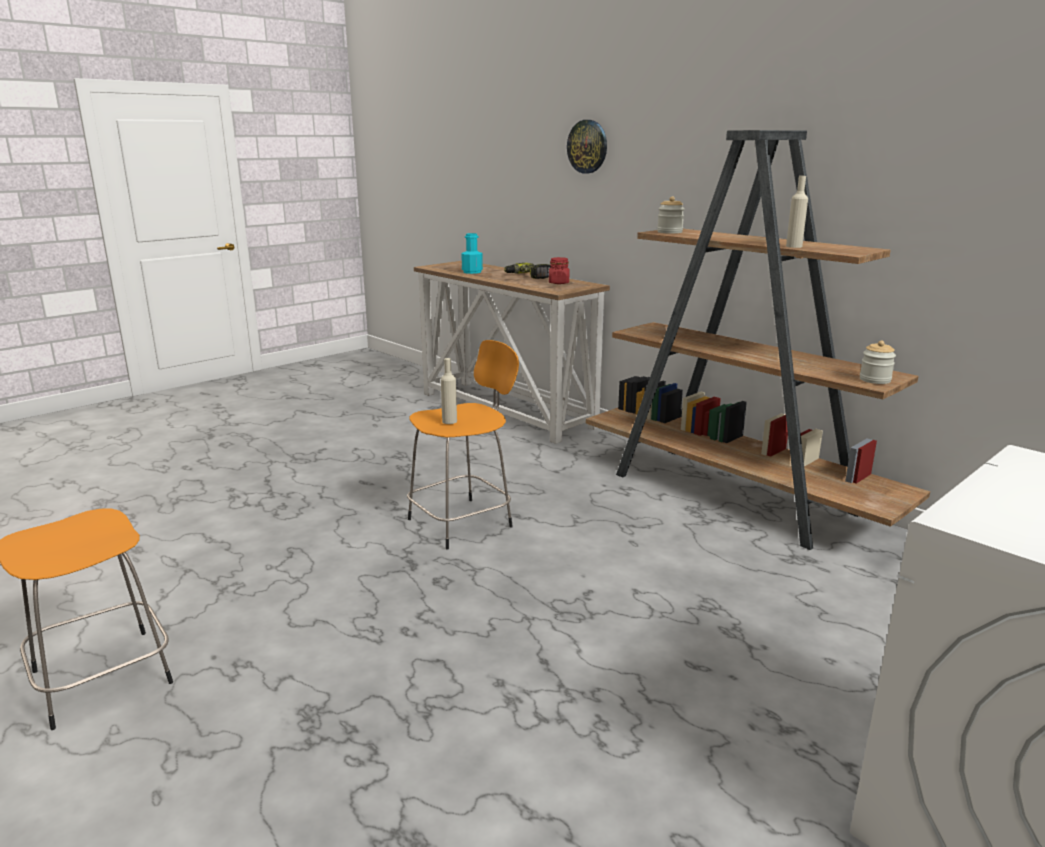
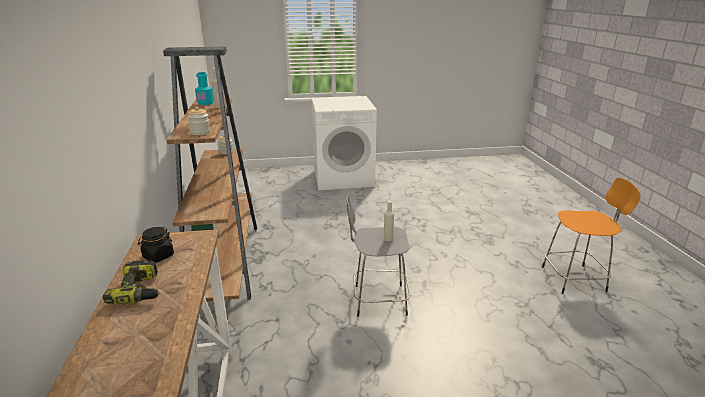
camera: 145 degrees left, 5 degrees up
orange stool [407,340,519,549] -> grey stool [346,194,410,317]
turquoise bottle [461,233,483,274] -> turquoise bottle moved to [195,72,214,105]
red jar [549,257,570,284] -> black jar [138,227,174,263]
wall clock [567,120,607,174] -> none

